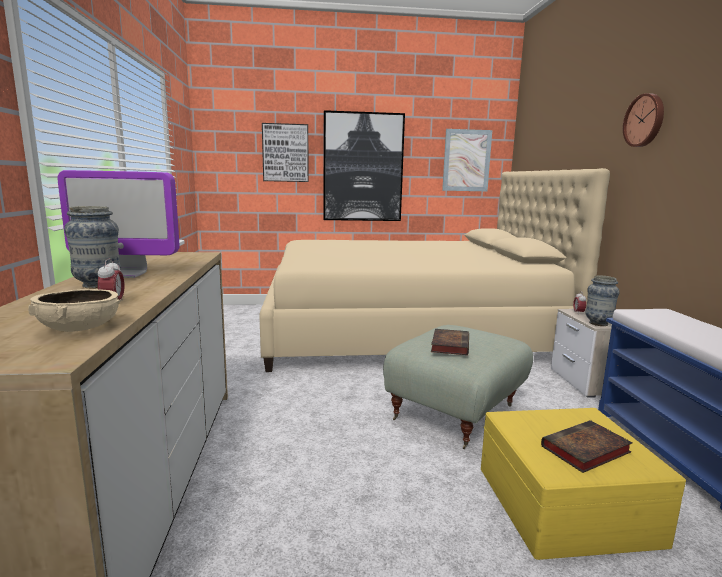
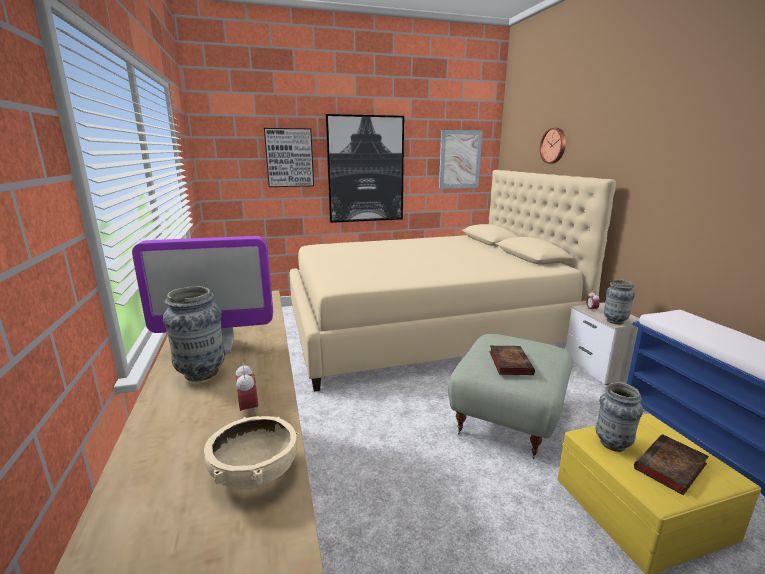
camera: 10 degrees left, 5 degrees up
wall clock [623,93,664,147] -> wall clock moved to [540,128,566,164]
none -> vase [596,382,643,452]

